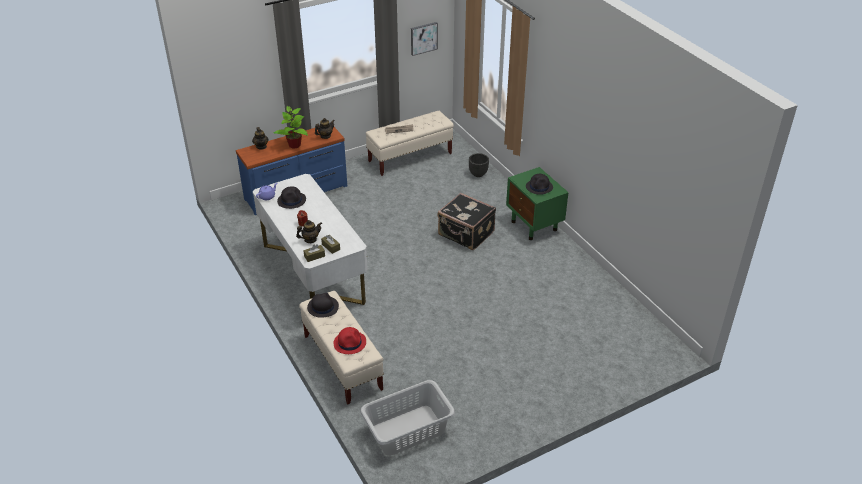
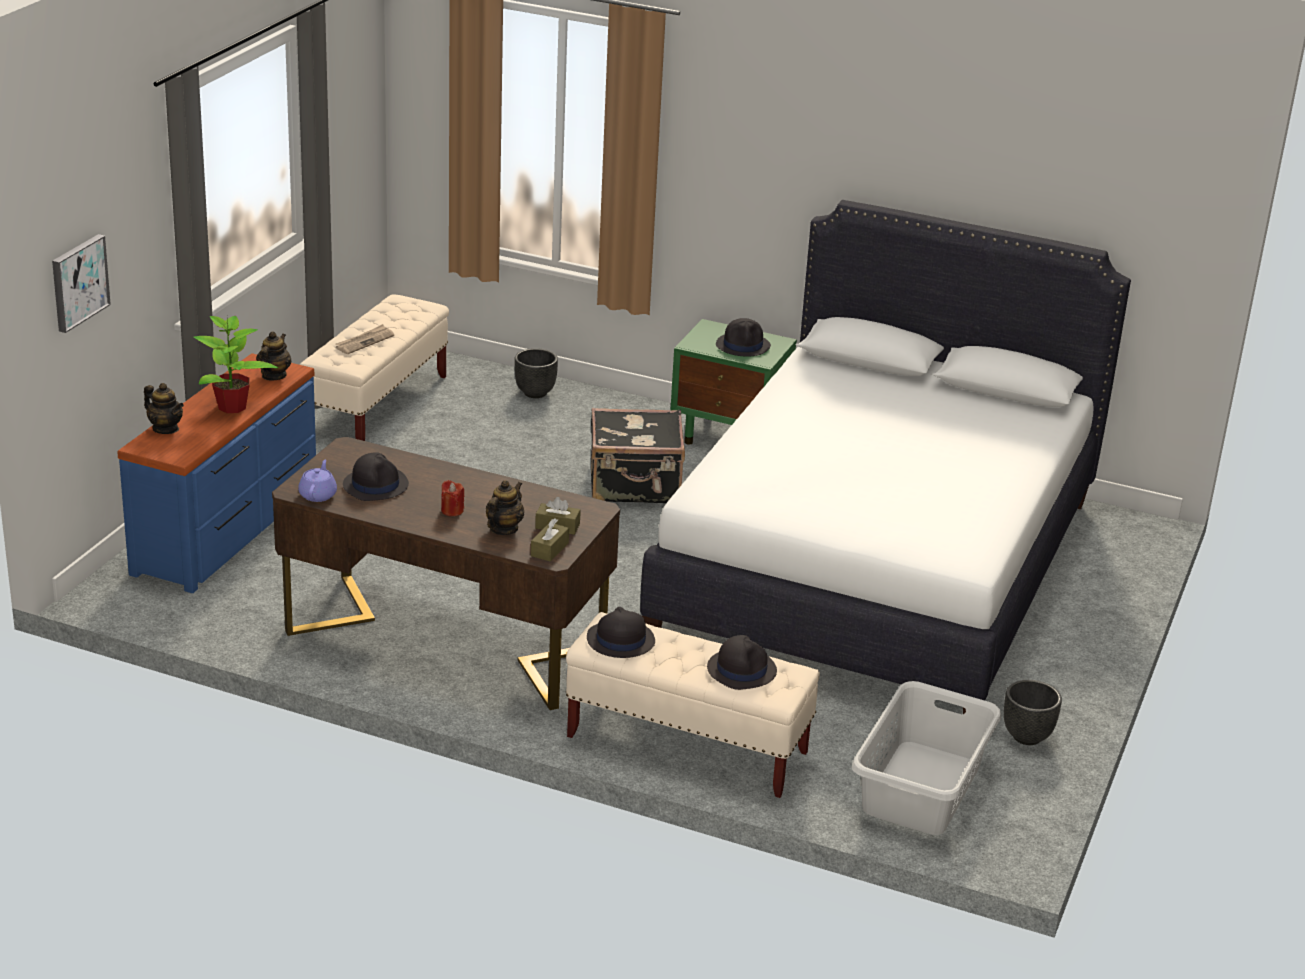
camera: 40 degrees left, 10 degrees down
white desk [253,174,367,305] -> brown desk [272,437,620,710]
red hat [333,327,366,354] -> black hat [707,635,777,690]
picture [411,22,438,56] -> picture moved to [52,234,111,333]
none -> white bed [640,200,1131,714]
none -> black planter [1004,680,1062,745]

